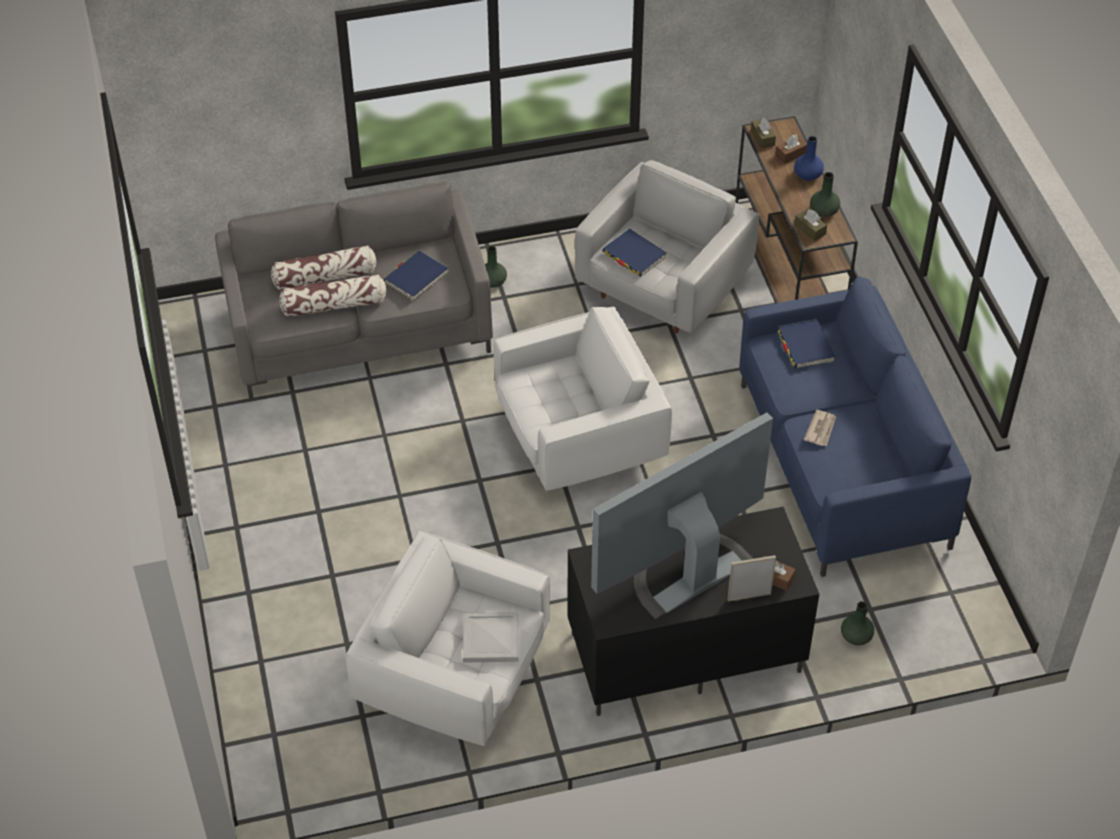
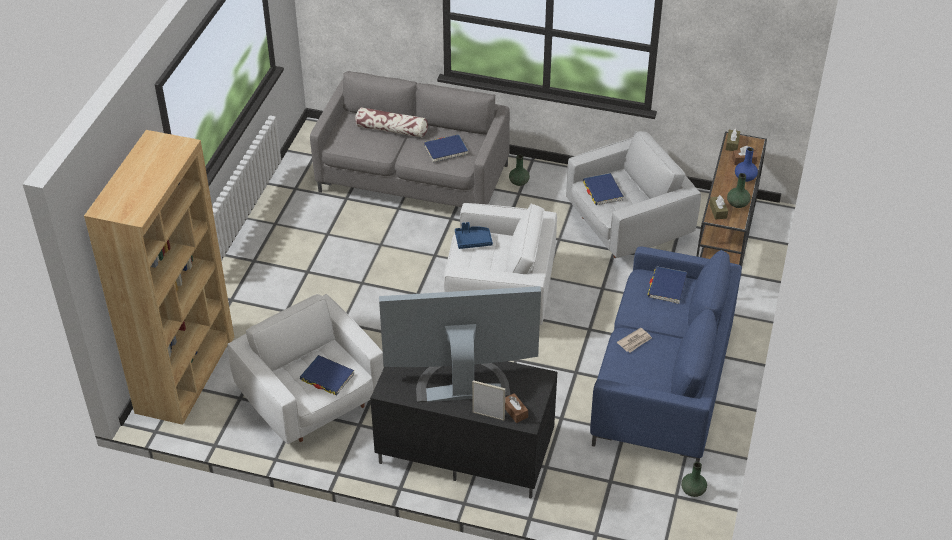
camera: 30 degrees right, 5 degrees down
pillow [279,274,387,317] -> none
white tray [463,612,518,663] -> blue book [300,355,354,395]
green vase [841,601,874,645] -> green vase moved to [681,462,707,497]
none -> brown bookcase [84,130,234,425]
none -> blue tray [455,222,493,249]

